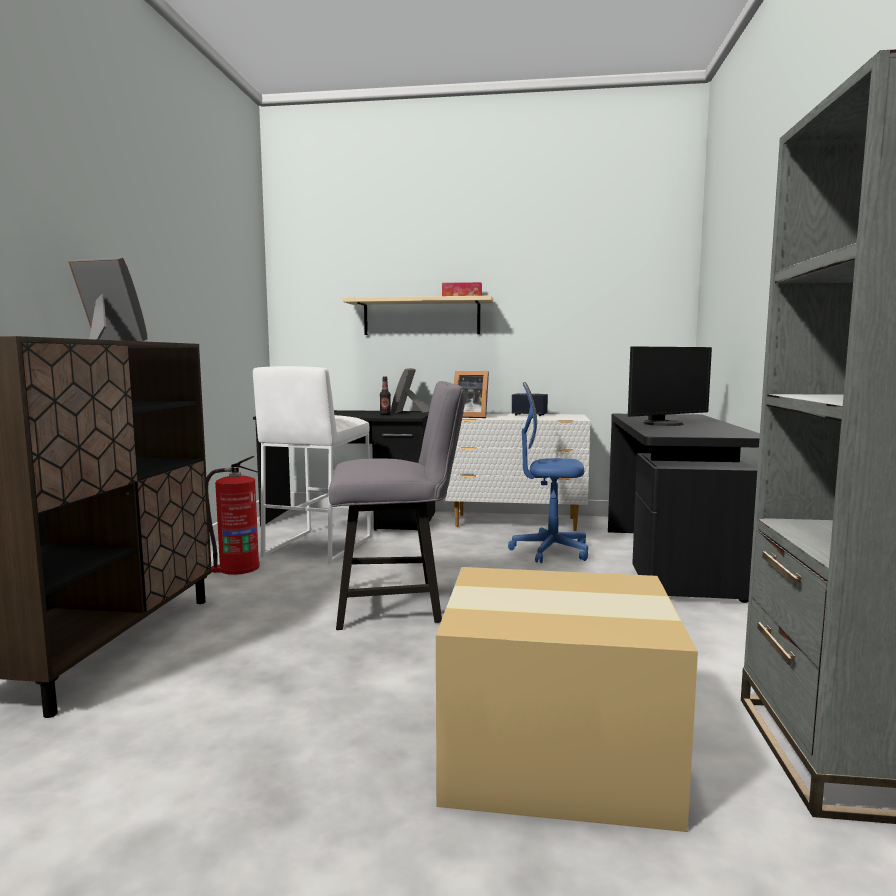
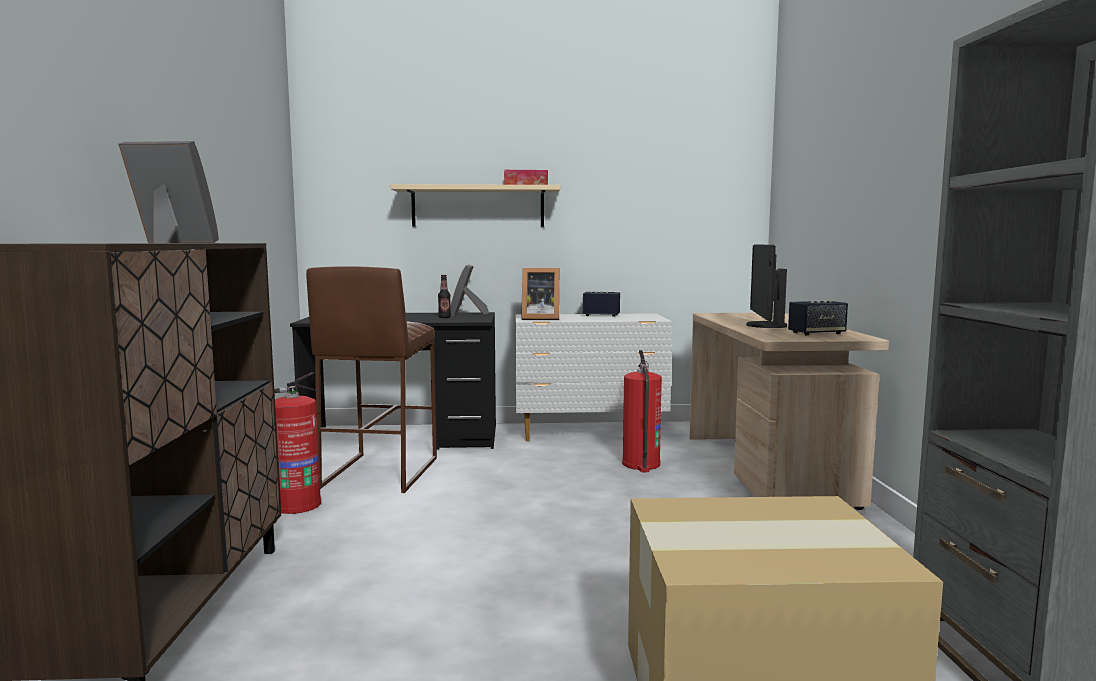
camera: 10 degrees left, 0 degrees up
white stool [253,366,371,564] -> brown stool [306,266,437,493]
grey chair [329,381,466,630] -> none
blue office chair [508,382,588,563] -> fire extinguisher [622,350,662,472]
black desk [608,414,760,603] -> beige desk [689,313,889,510]
monitor [628,346,712,426] -> monitor turned 135 degrees clockwise [746,244,787,328]
none -> speaker [788,301,848,335]

